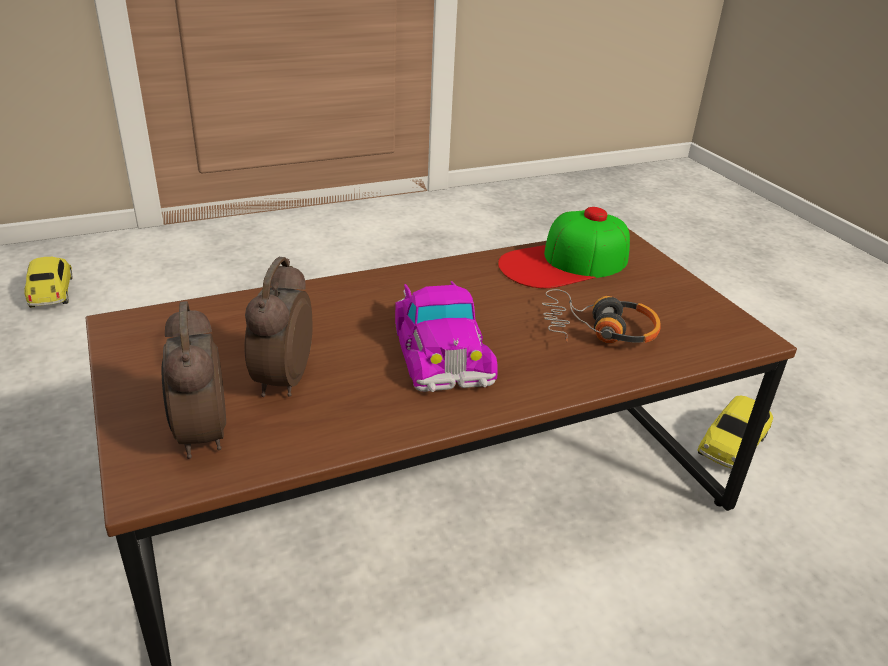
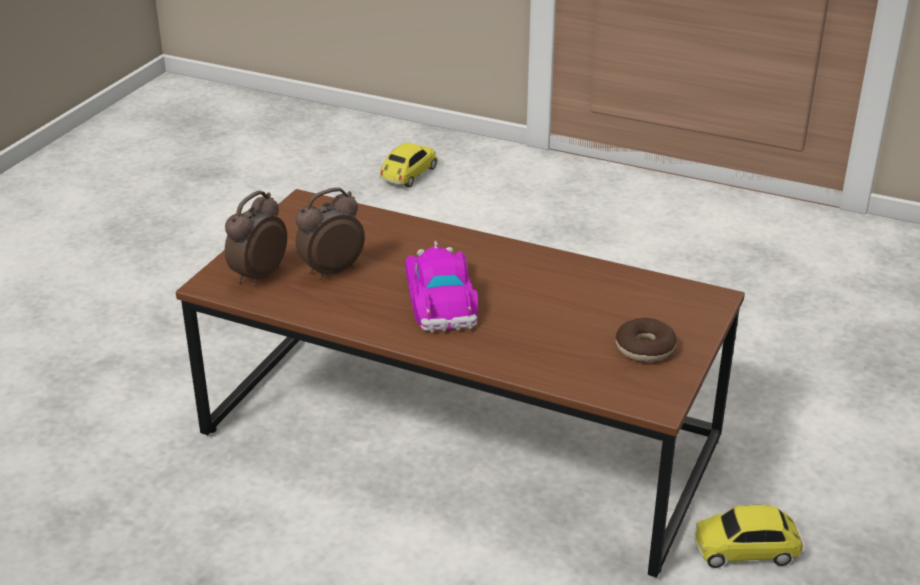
camera: 50 degrees right, 0 degrees up
toy car [395,281,498,392] -> toy car turned 135 degrees clockwise [405,241,478,332]
cap [498,207,630,288] -> none
headphones [542,289,660,343] -> none
none -> donut [616,318,676,362]

